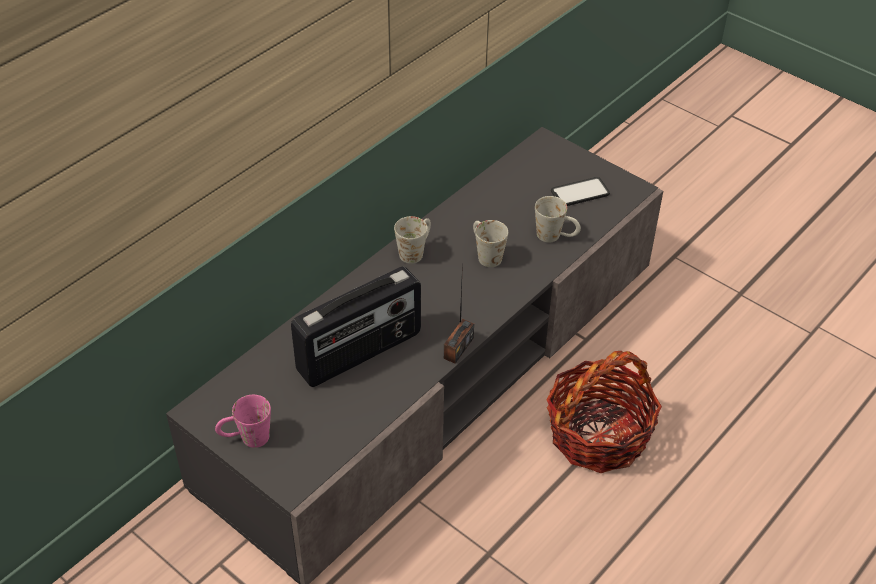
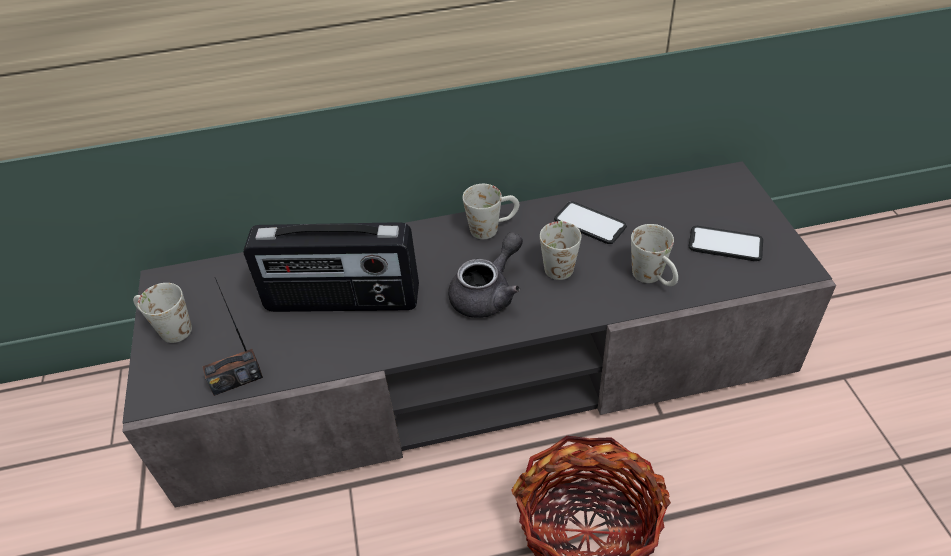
camera: 40 degrees right, 0 degrees up
pink mug [215,395,271,448] -> white mug [133,283,192,343]
radio [444,263,474,364] -> radio moved to [202,278,263,396]
none -> grey teapot [448,232,523,318]
none -> phone [554,201,627,244]

